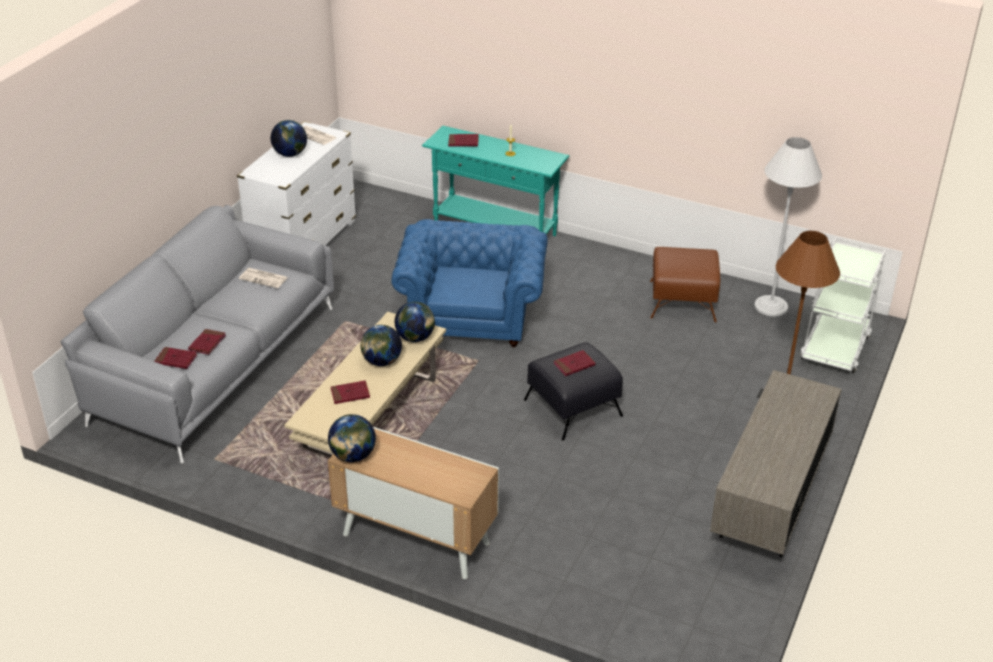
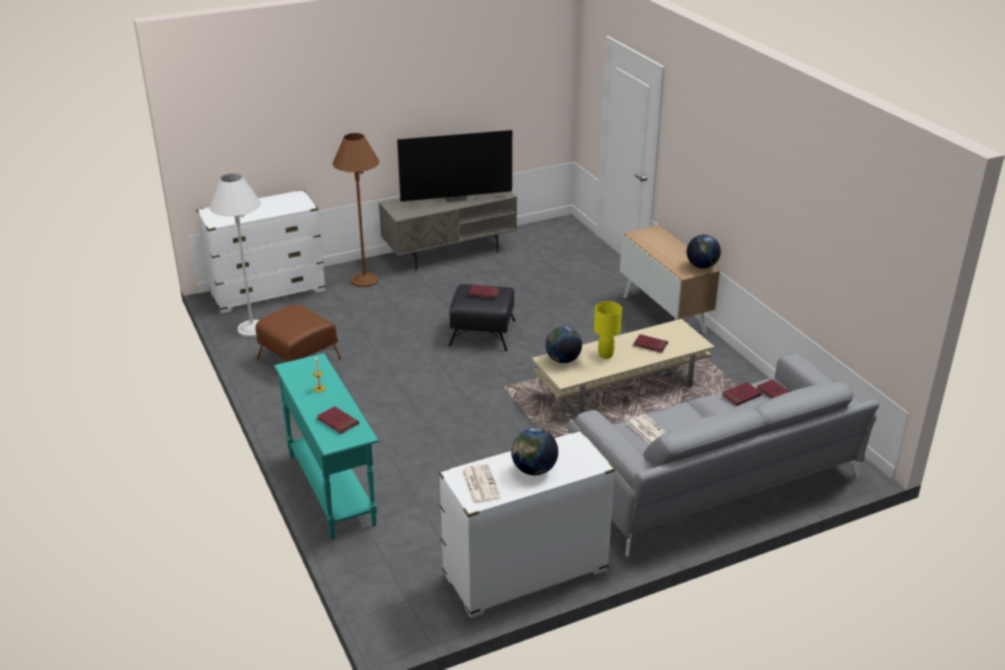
camera: 140 degrees left, 5 degrees down
globe [361,325,402,366] -> yellow table lamp [594,301,622,359]
blue armchair [392,219,548,347] -> none
white cart [800,237,886,373] -> white dresser [196,190,326,313]
none -> television [397,130,512,202]

